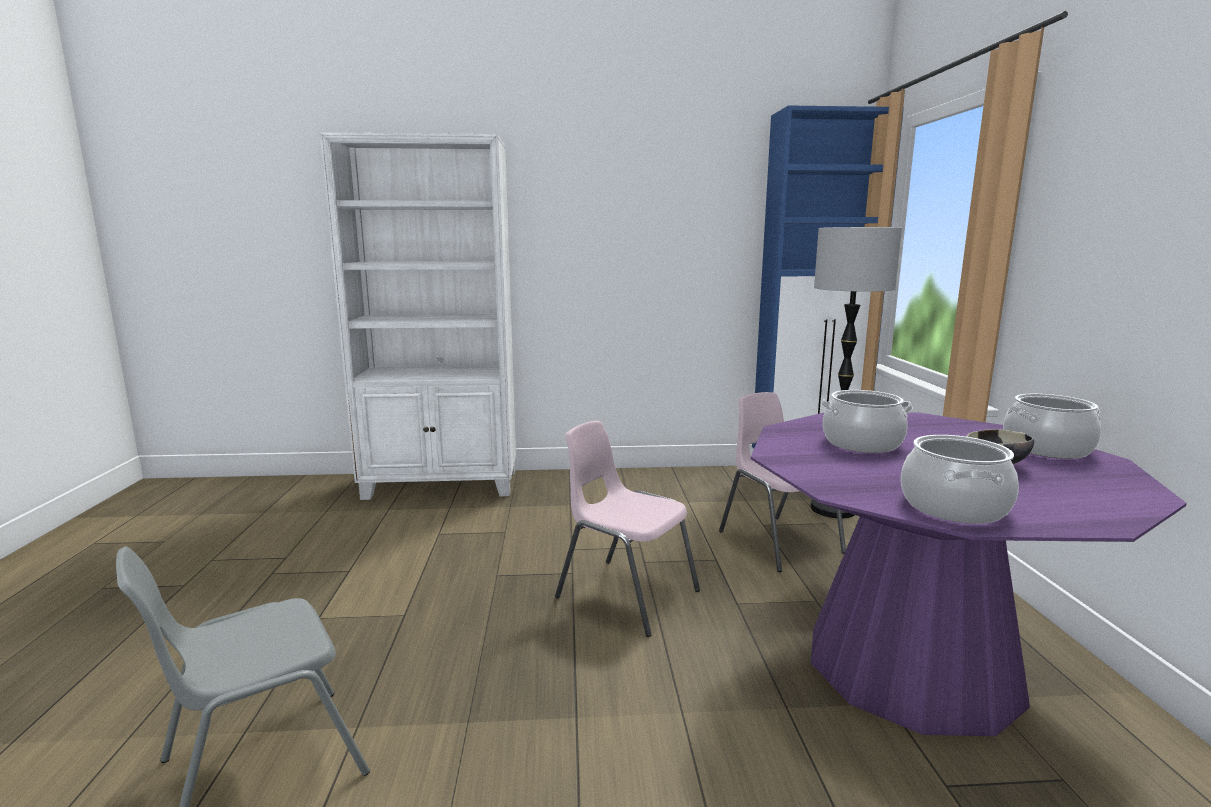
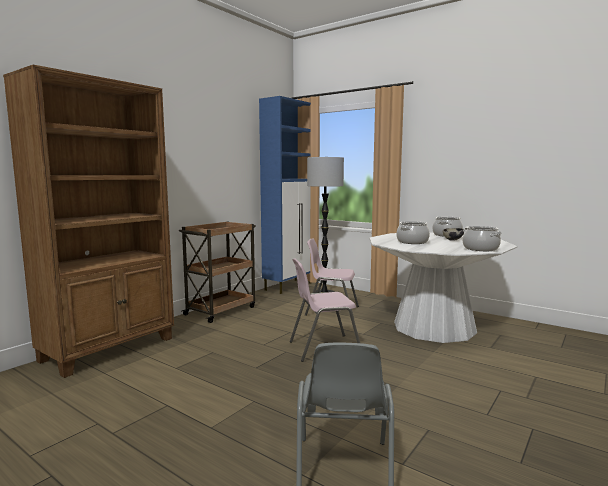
camera: 50 degrees left, 5 degrees down
white bookcase [319,132,516,500] -> brown bookcase [3,65,174,378]
purple dining table [751,412,1187,736] -> white dining table [369,232,518,343]
none -> brown cart [179,222,256,323]

